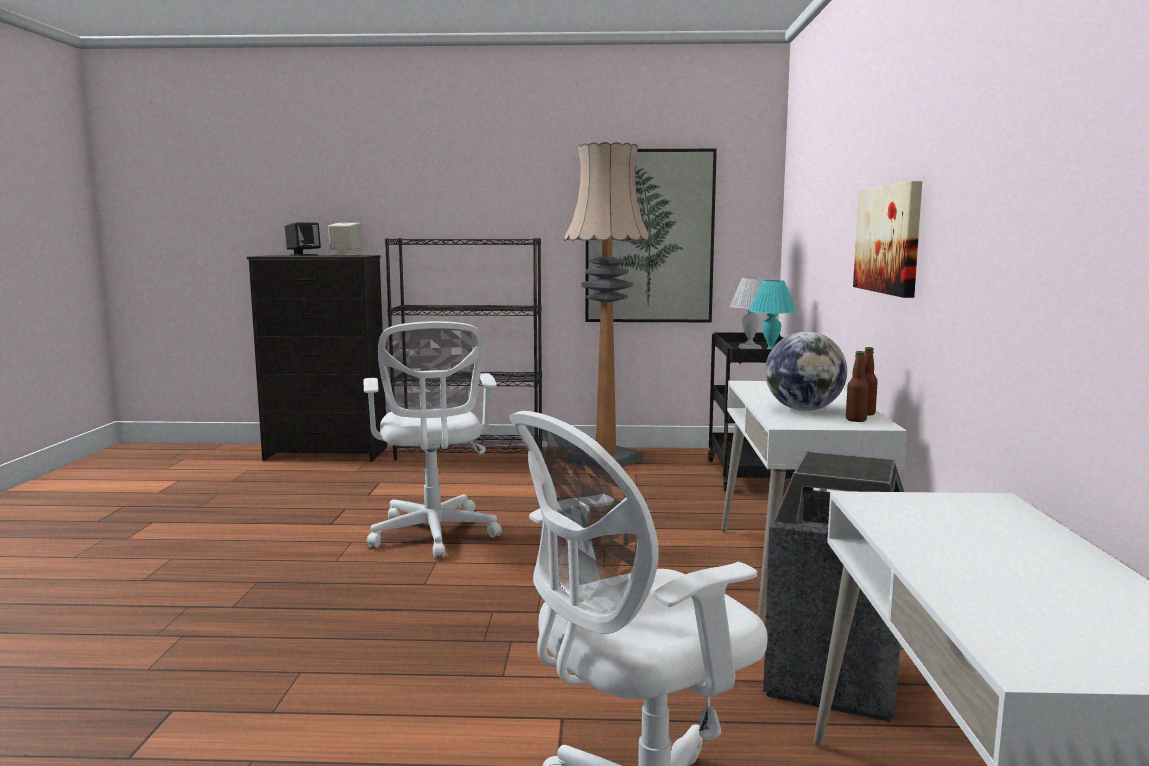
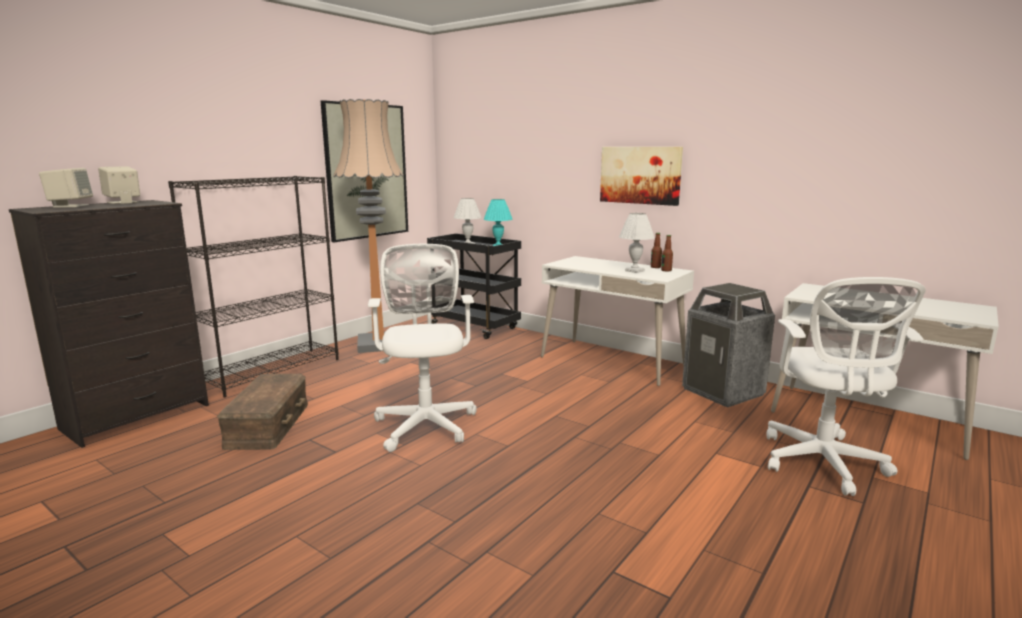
camera: 55 degrees left, 5 degrees up
black speaker [285,222,321,256] -> beige speaker [39,168,93,208]
white office chair [364,321,502,558] -> white office chair turned 120 degrees counterclockwise [368,244,477,452]
globe [765,332,847,411] -> white table lamp [619,213,655,273]
none -> brown storage box [217,374,308,450]

